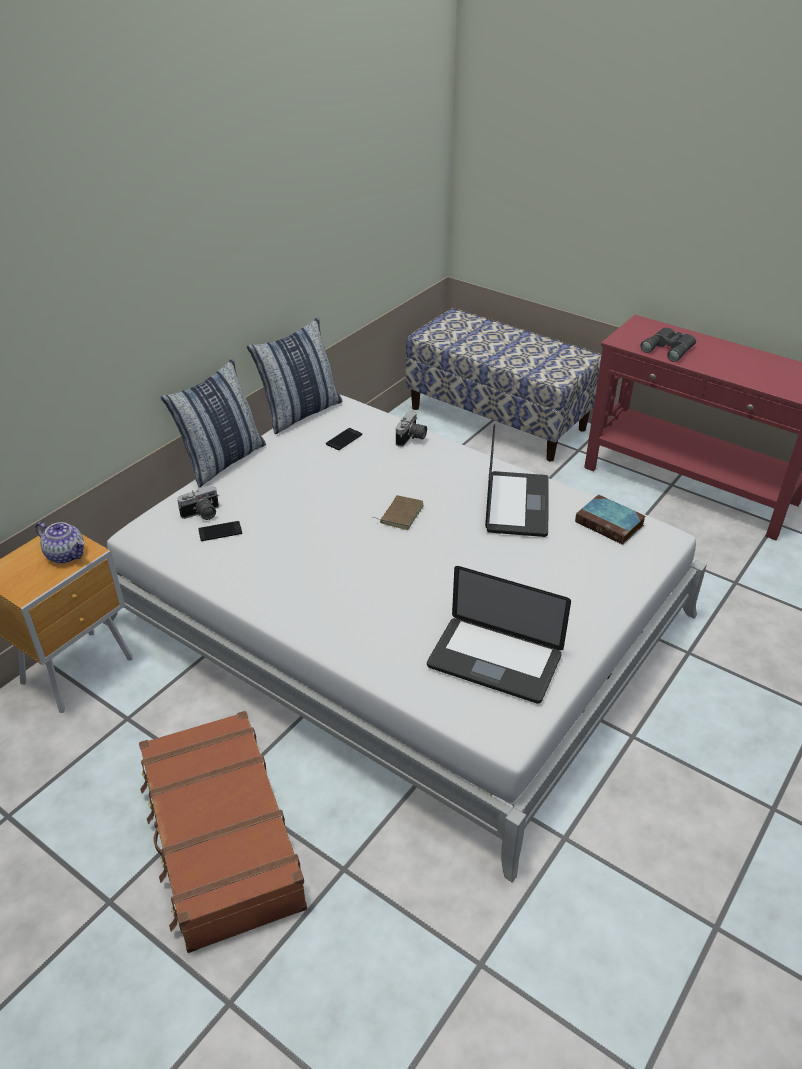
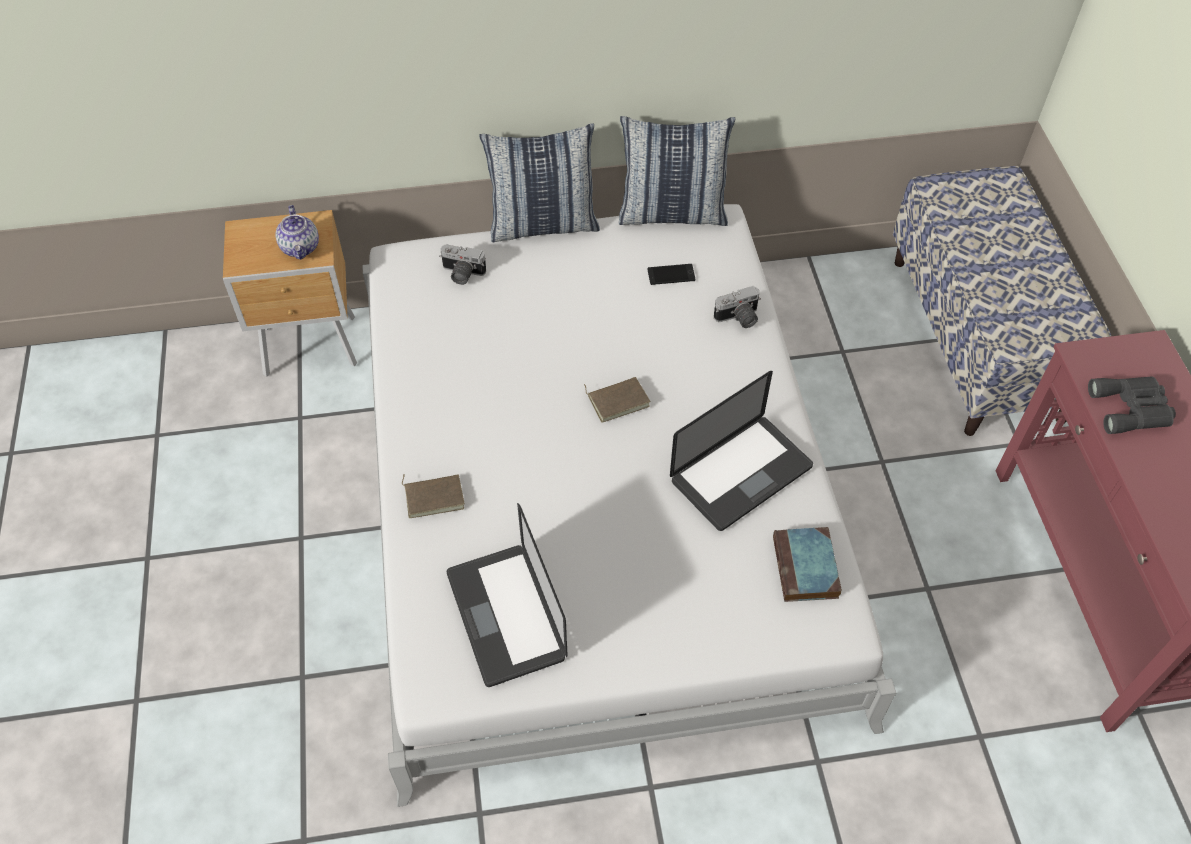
camera: 45 degrees right, 15 degrees up
brown suitcase [139,711,307,953] -> none
phone [198,521,242,541] -> none
none -> brown book [402,474,465,518]

